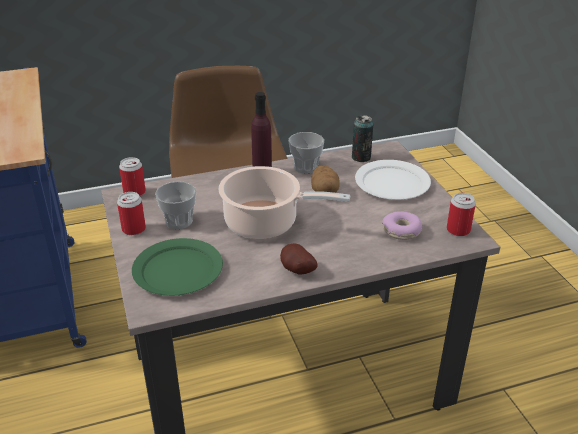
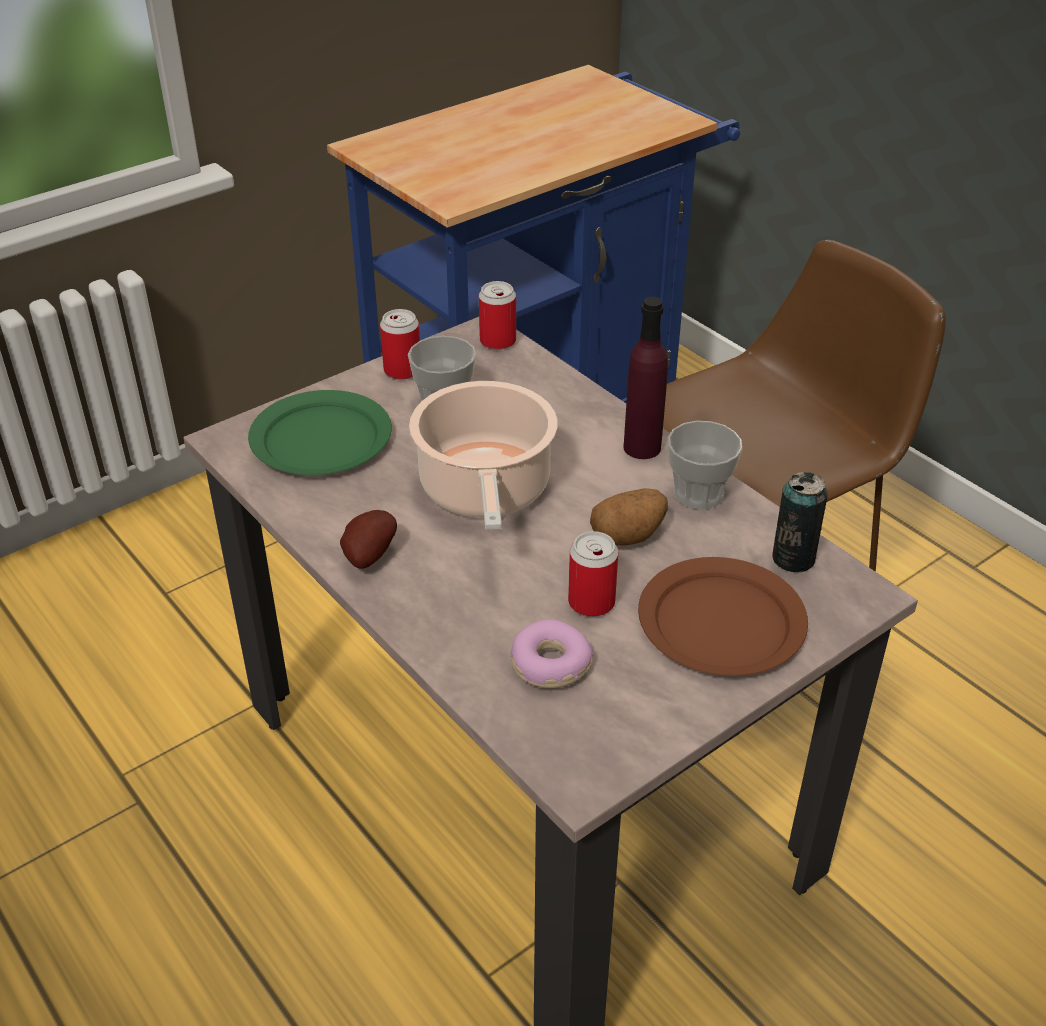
camera: 70 degrees right, 5 degrees up
white plate [355,160,431,200] -> brown plate [638,557,808,676]
can [447,193,476,236] -> can moved to [568,531,618,617]

